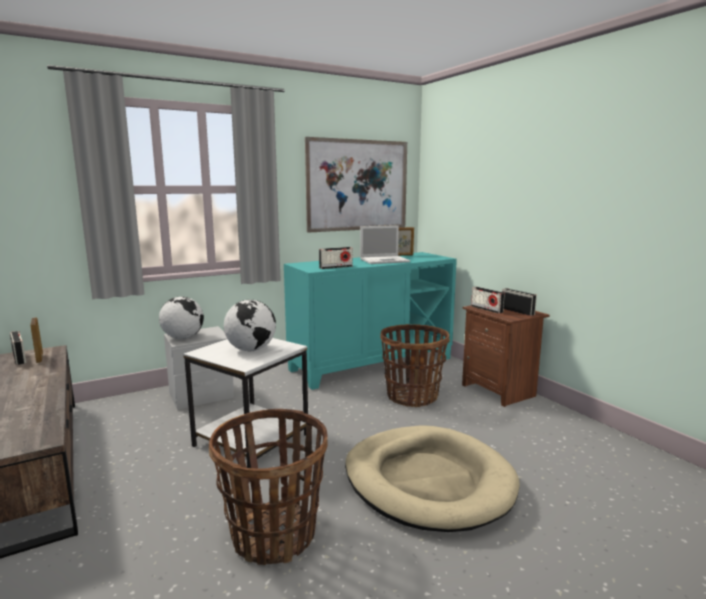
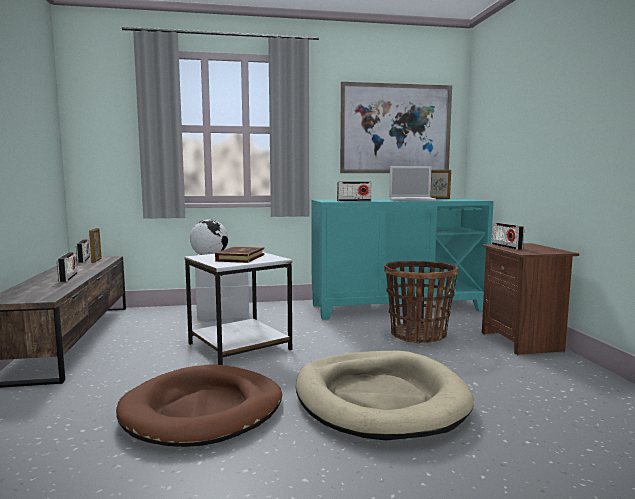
camera: 20 degrees right, 5 degrees down
basket [209,409,328,565] -> brown dog bed [116,364,282,447]
globe [224,300,276,351] -> book [215,246,264,263]
radio [502,288,537,316] -> radio moved to [57,252,77,282]

